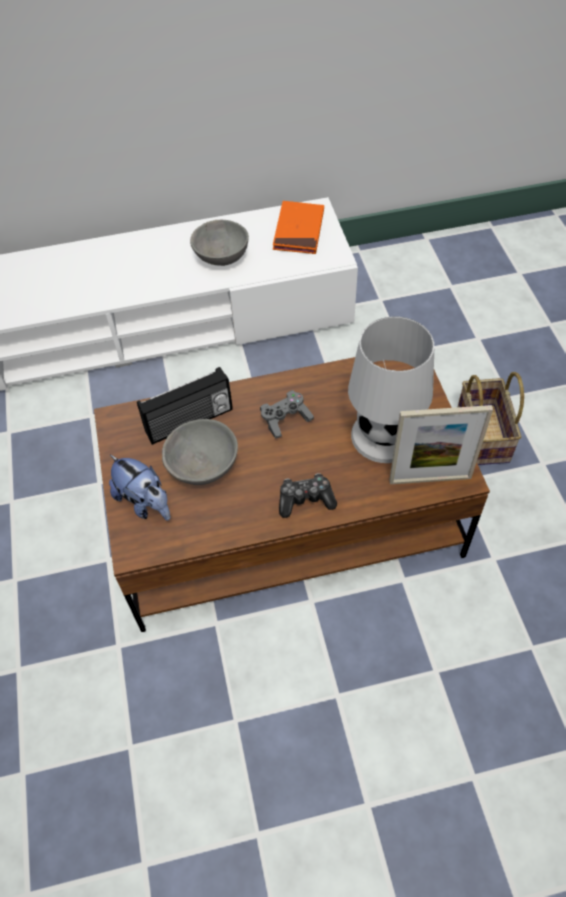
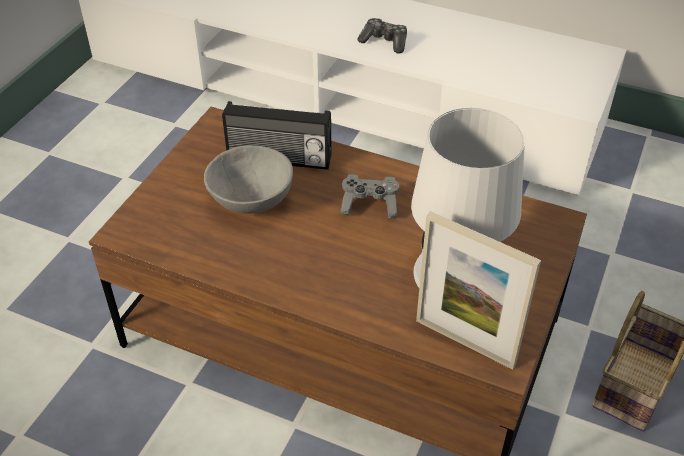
camera: 35 degrees right, 10 degrees down
plush toy [109,455,170,521] -> none
grey bowl [190,220,249,266] -> none
orange book [273,201,324,254] -> none
game controller [279,473,337,518] -> game controller moved to [357,18,407,53]

